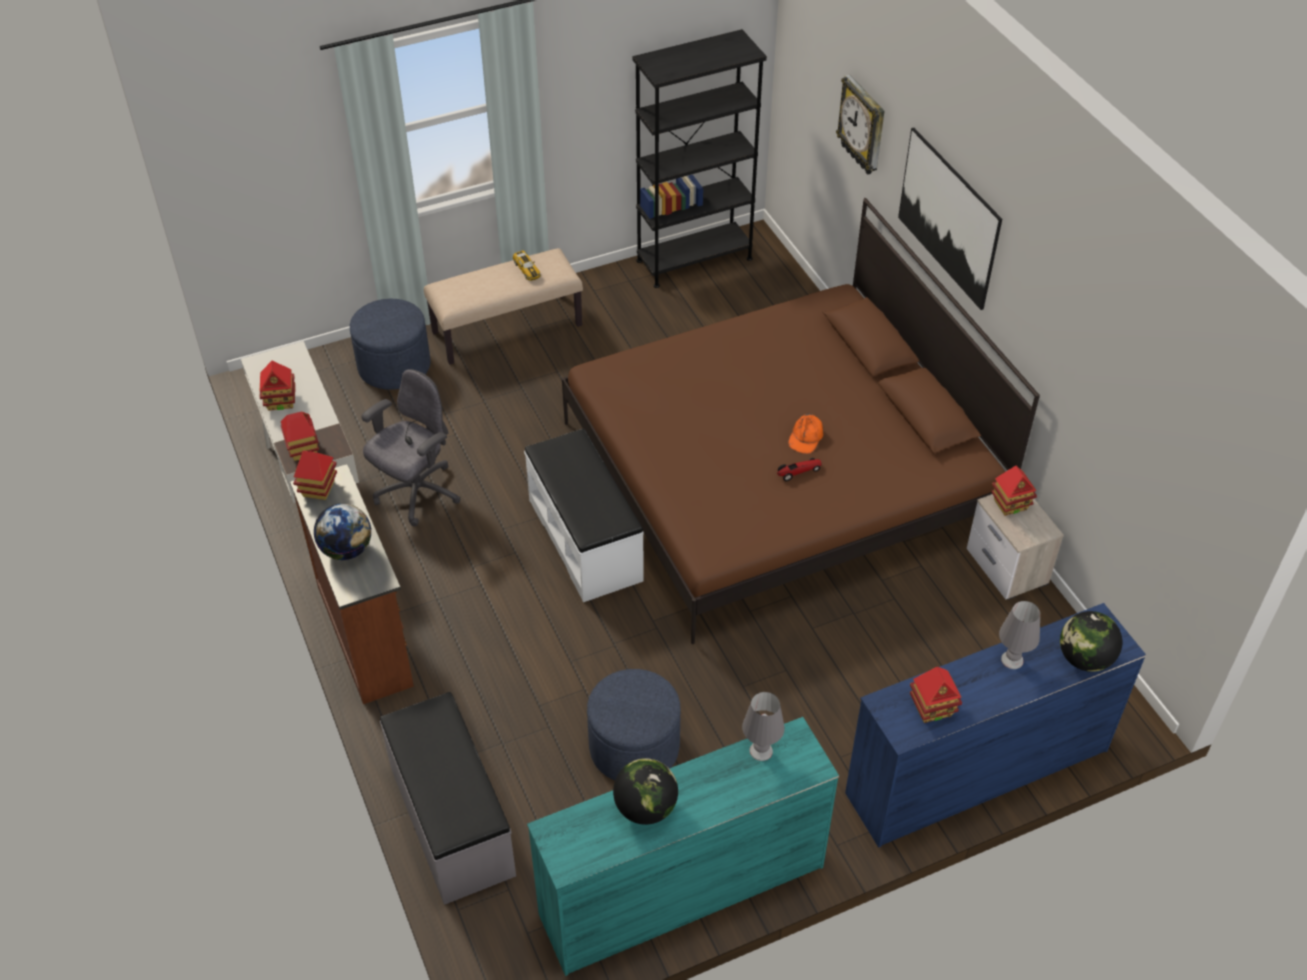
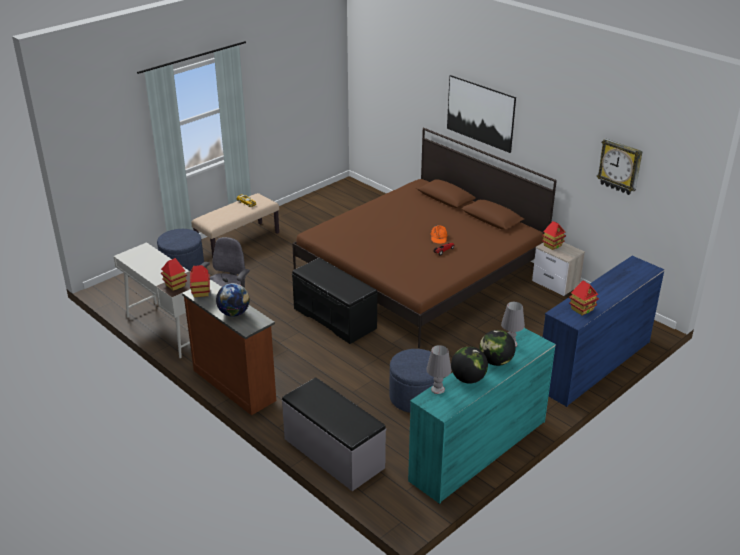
camera: 20 degrees left, 15 degrees down
toy house [260,361,295,411] -> none
white bench [524,429,644,602] -> black bench [292,258,377,344]
black bookcase [633,29,767,288] -> none
wall clock [836,74,884,175] -> wall clock moved to [597,138,643,195]
grey table lamp [999,601,1040,669] -> grey table lamp moved to [426,345,451,394]
globe [1060,611,1122,672] -> globe moved to [479,330,516,366]

